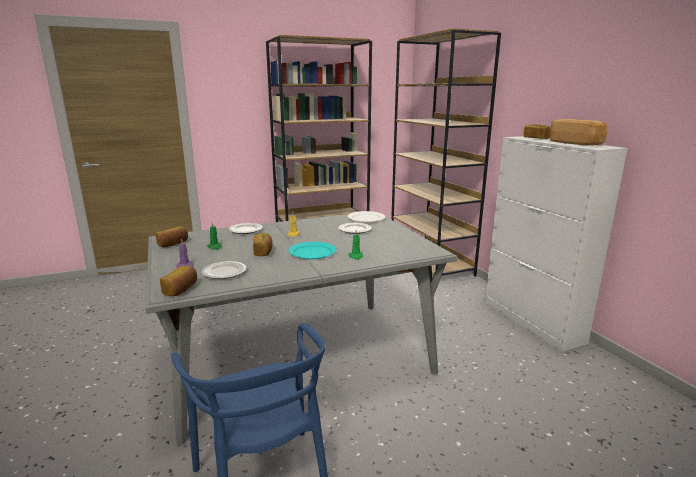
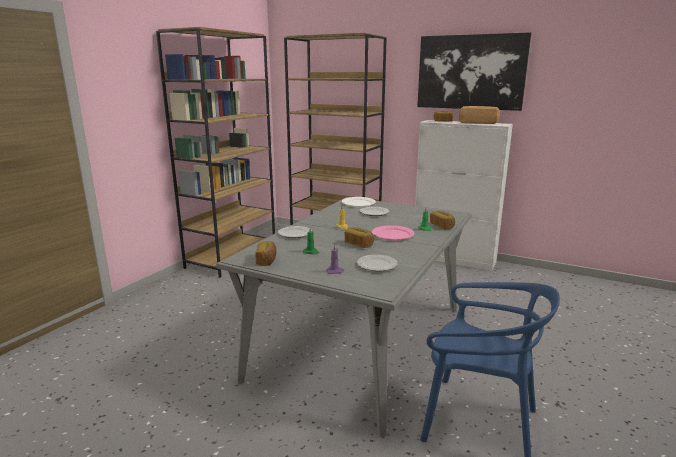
camera: 40 degrees left, 0 degrees up
bread [160,266,197,296] -> bread moved to [430,211,455,229]
turquoise plate [288,242,336,260] -> pink plate [372,225,414,241]
none -> picture [417,32,531,111]

